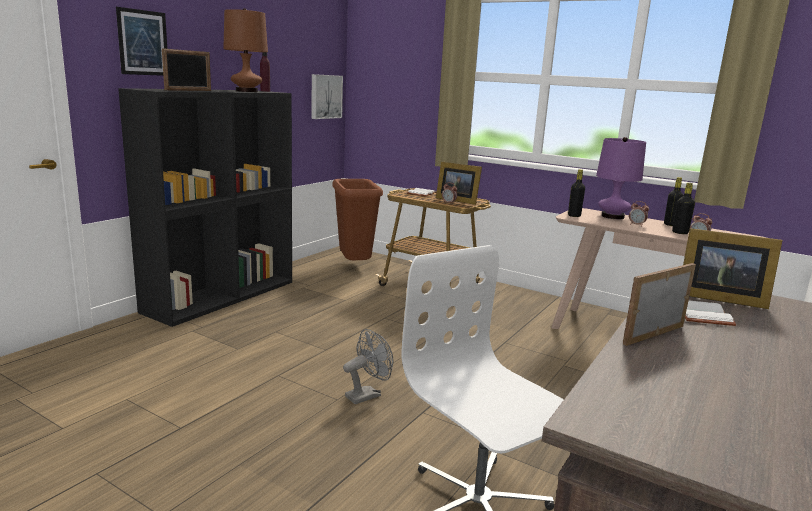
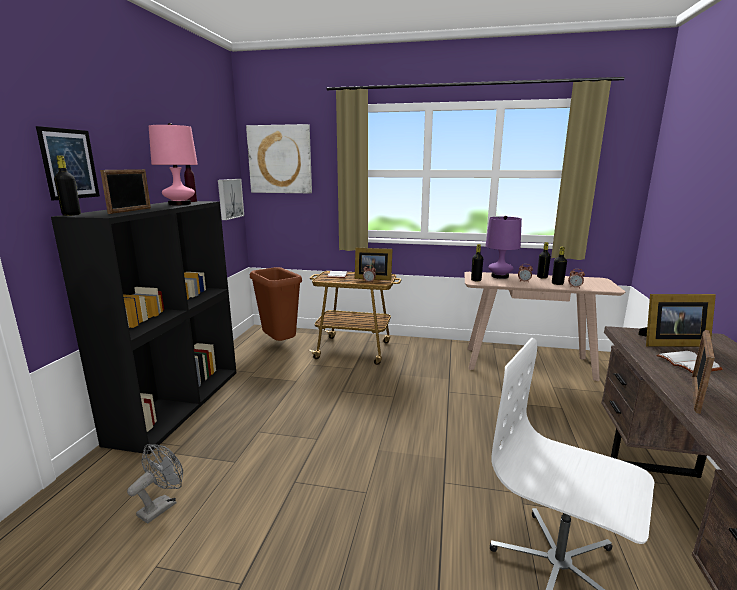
camera: 20 degrees left, 0 degrees up
brown table lamp [223,8,268,92] -> pink table lamp [149,123,198,205]
grey fan [343,329,393,404] -> grey fan moved to [127,444,183,524]
none -> black bottle [54,155,81,216]
none -> picture [246,124,312,193]

